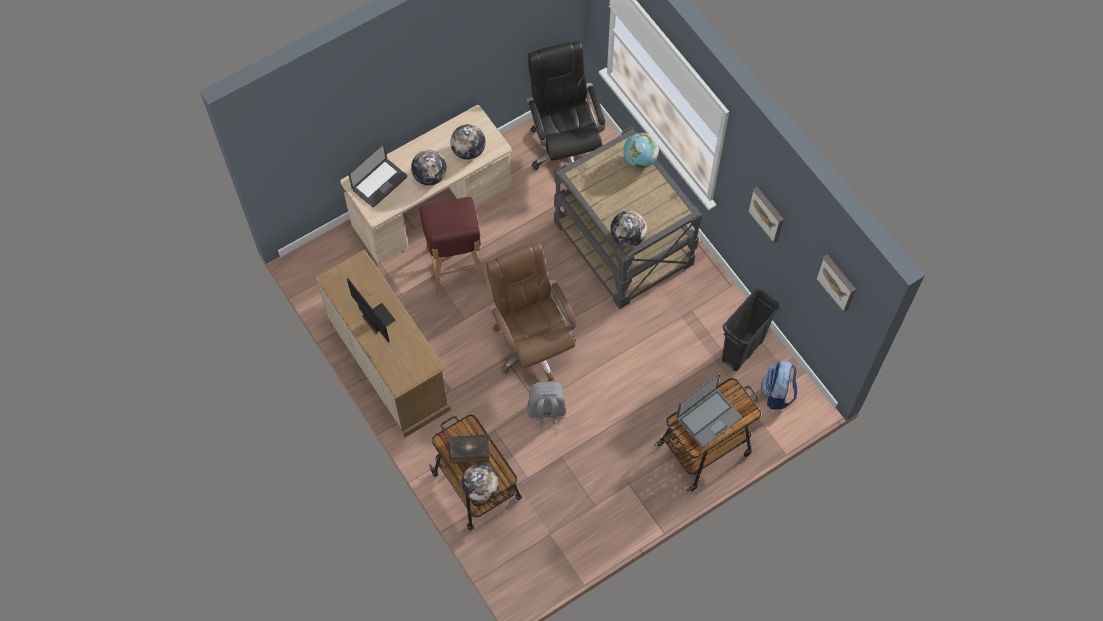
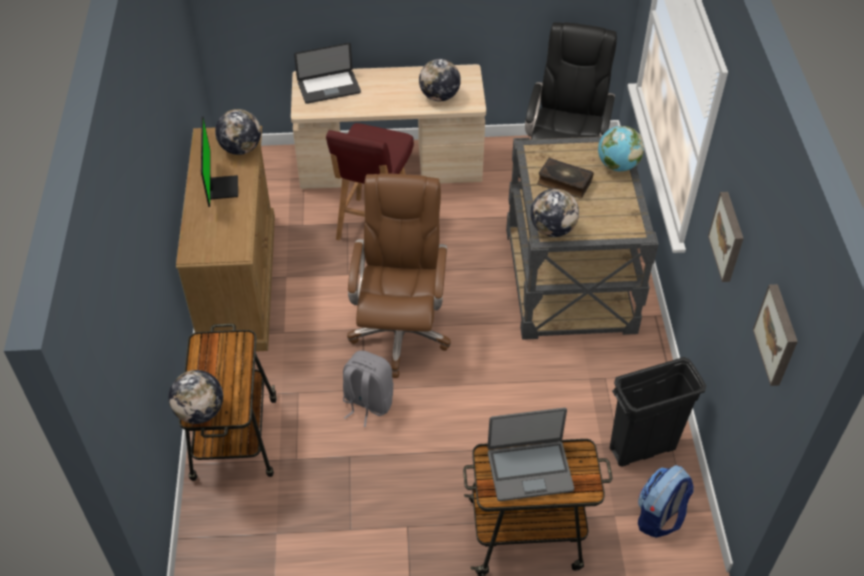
camera: 30 degrees right, 15 degrees down
globe [411,150,447,186] -> globe moved to [215,109,261,155]
book [448,434,490,463] -> book moved to [537,157,594,199]

